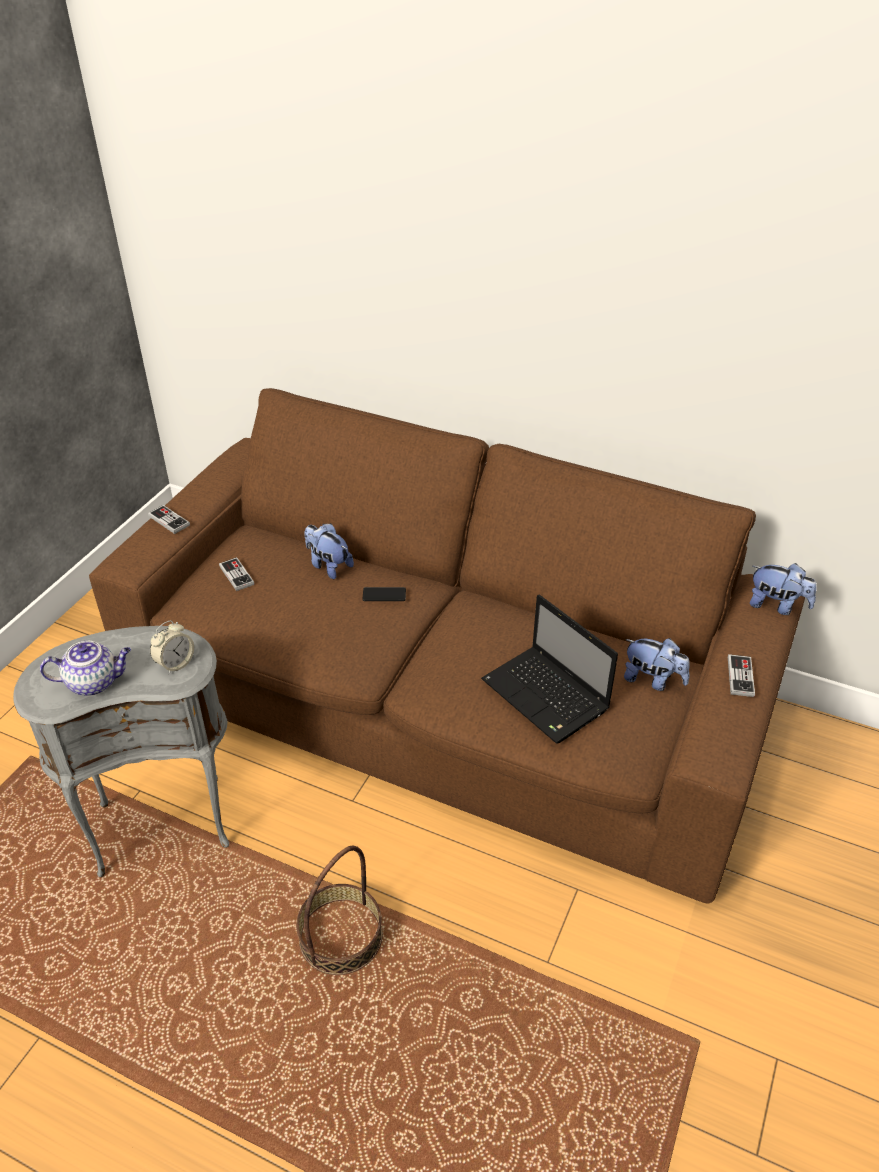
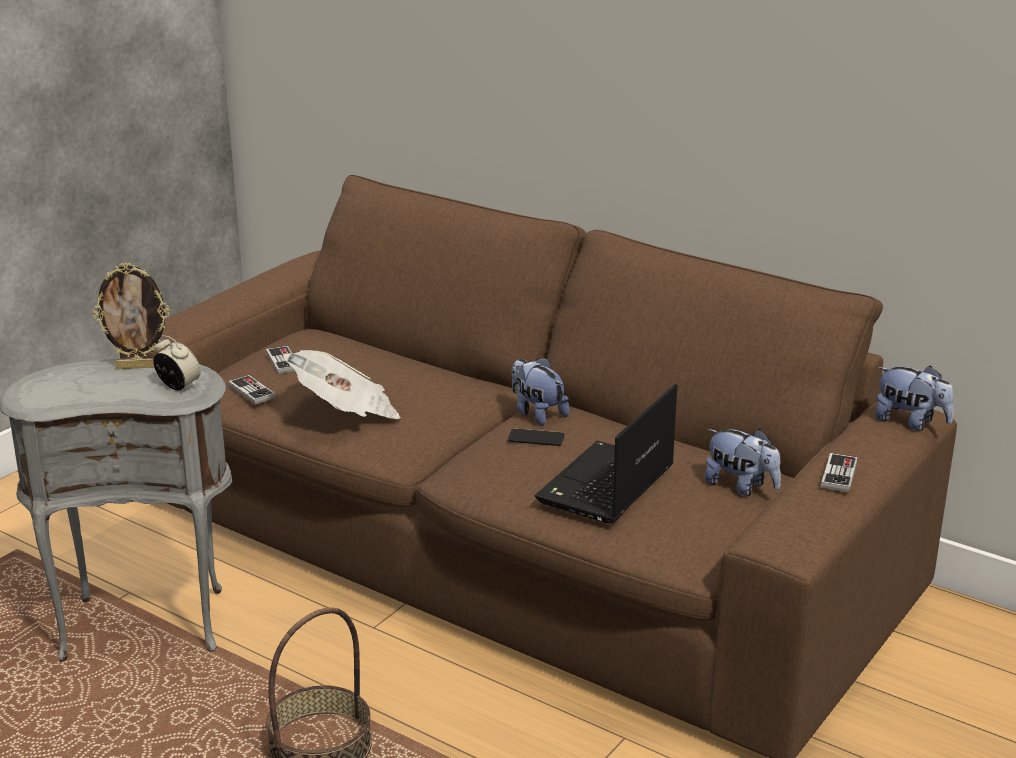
camera: 10 degrees right, 15 degrees down
teapot [40,641,131,696] -> none
game controller [148,505,190,534] -> game controller moved to [228,375,276,405]
alarm clock [150,620,194,674] -> alarm clock turned 105 degrees counterclockwise [153,335,201,391]
plush toy [304,523,354,579] -> plush toy moved to [512,357,569,426]
phone [362,587,406,601] -> phone moved to [508,428,565,446]
laptop [481,594,618,744] -> laptop turned 60 degrees clockwise [534,384,677,524]
none -> picture frame [92,262,170,369]
none -> newspaper [283,350,401,419]

